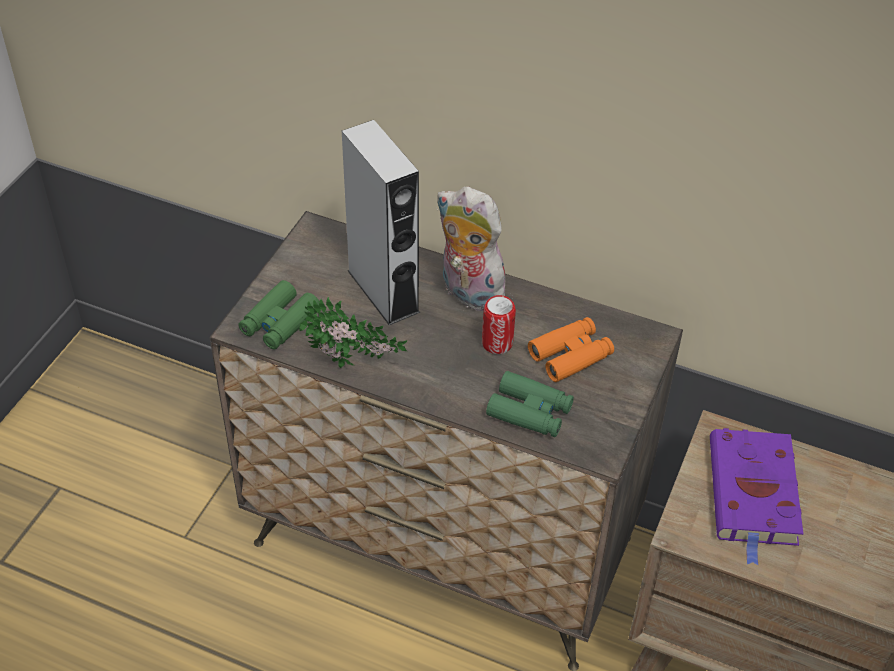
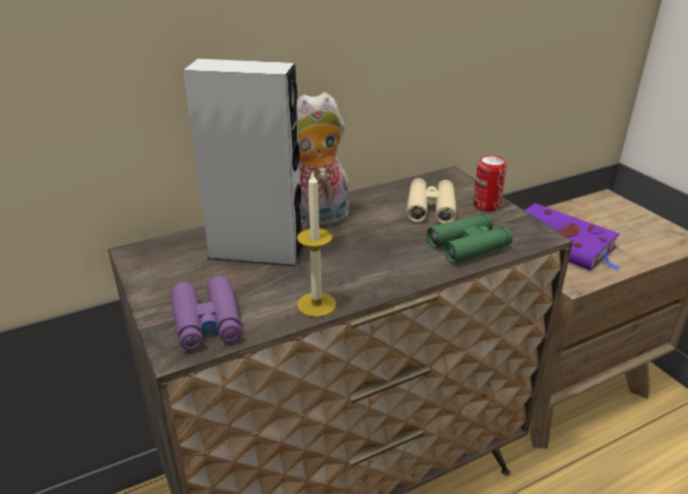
camera: 50 degrees left, 15 degrees down
green binoculars [238,280,320,350] -> purple binoculars [171,276,242,350]
potted plant [299,297,407,368] -> candle [297,173,336,317]
can [482,295,516,354] -> can moved to [473,155,507,211]
orange binoculars [528,317,614,382] -> beige binoculars [407,178,456,224]

